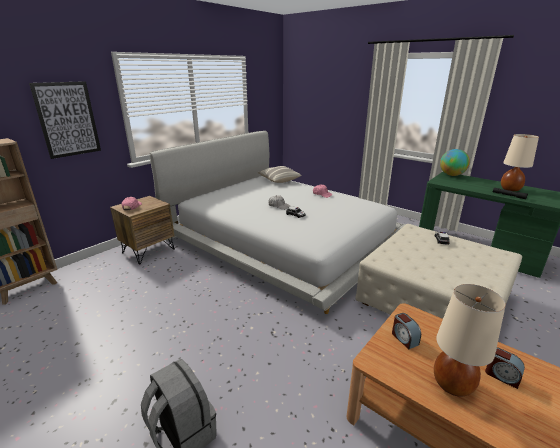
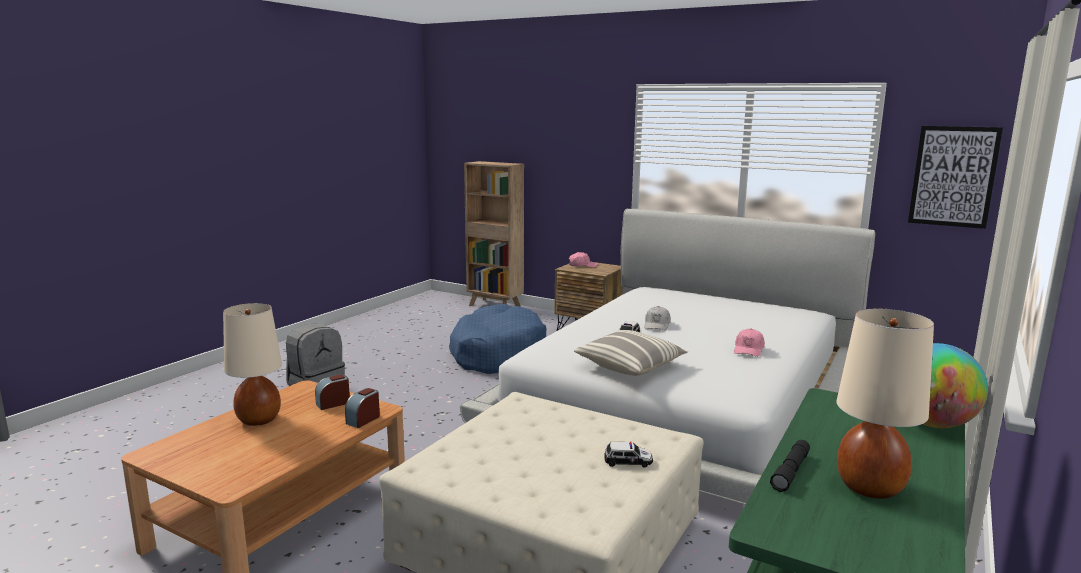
camera: 80 degrees right, 10 degrees down
picture [29,81,101,159] -> picture moved to [908,126,1003,229]
pillow [257,166,302,183] -> pillow moved to [574,330,688,376]
alarm clock [485,347,525,389] -> alarm clock moved to [345,388,380,428]
none -> blue dog bed [449,304,546,374]

